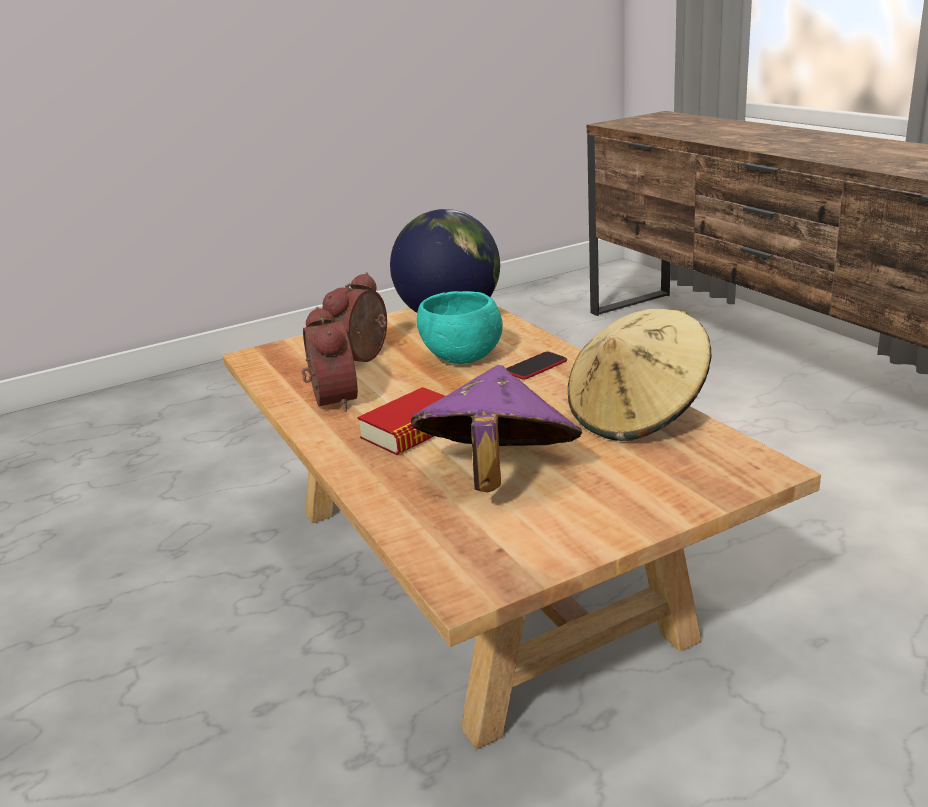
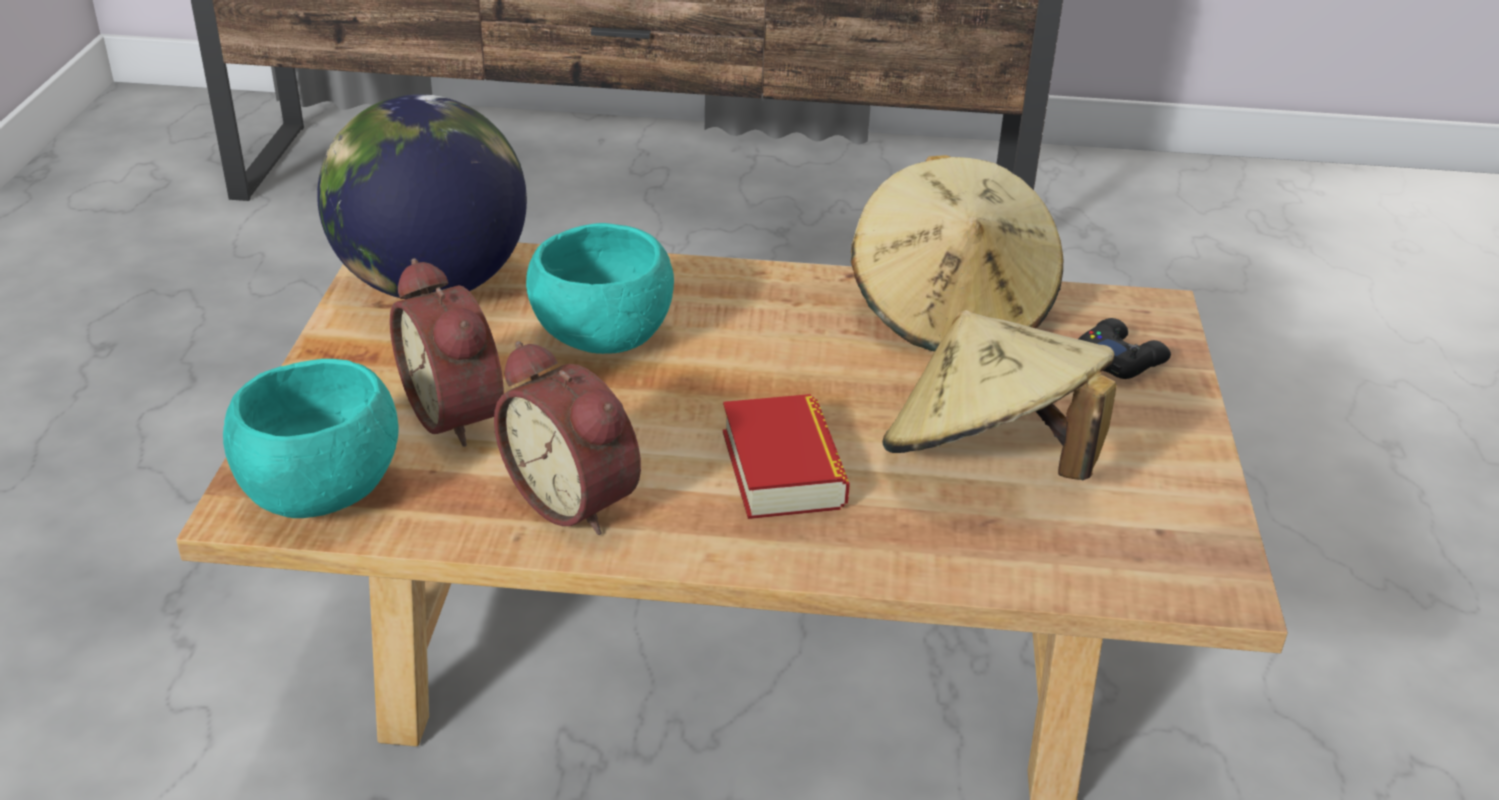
camera: 60 degrees left, 10 degrees up
alarm clock [302,307,358,411] -> alarm clock turned 150 degrees counterclockwise [494,341,641,535]
purple hat [411,365,582,492] -> beige hat [882,310,1117,481]
phone [506,351,567,380] -> none
none -> turquoise bowl [223,359,399,518]
none -> black game controller [1079,318,1171,379]

